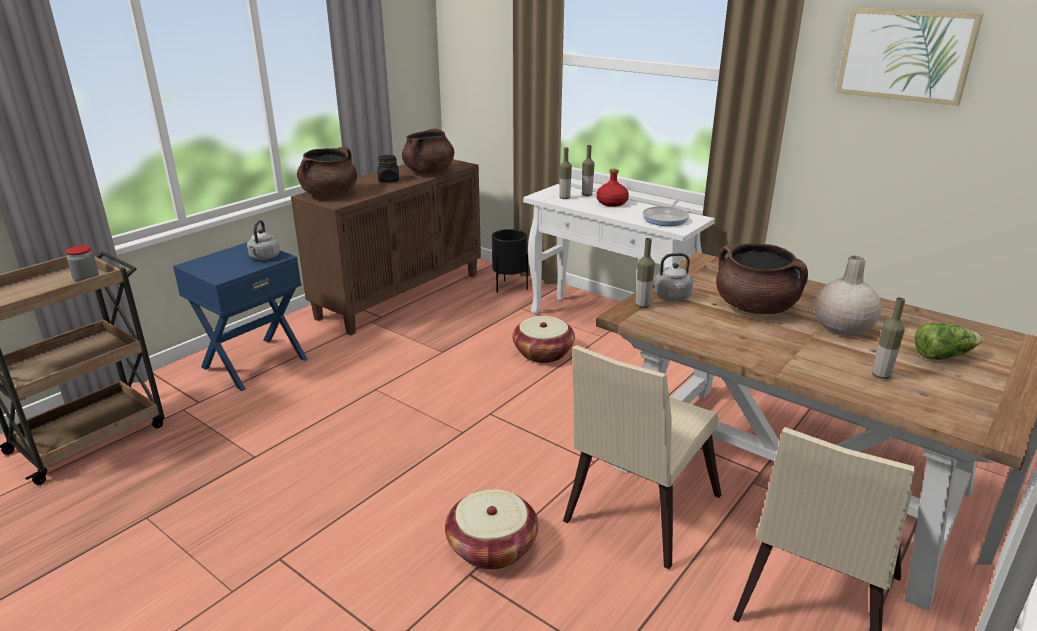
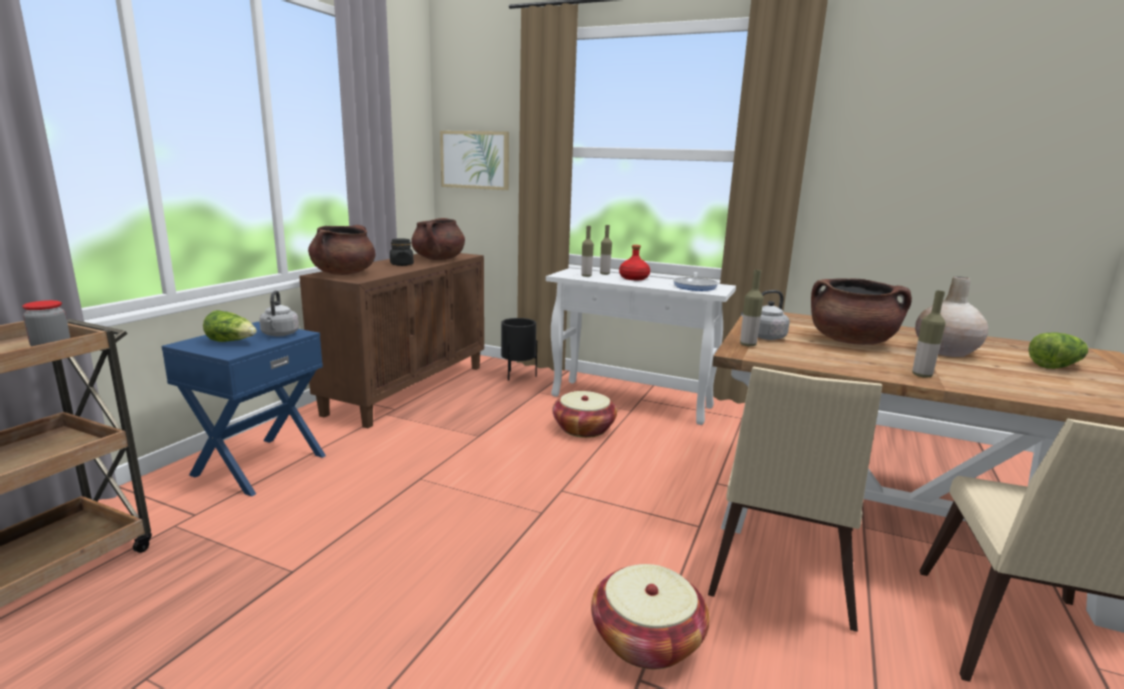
camera: 15 degrees left, 10 degrees down
picture [836,8,984,106] -> picture moved to [440,131,509,190]
bottle [872,297,905,379] -> bottle moved to [912,290,946,378]
none -> lettuce [203,310,257,342]

